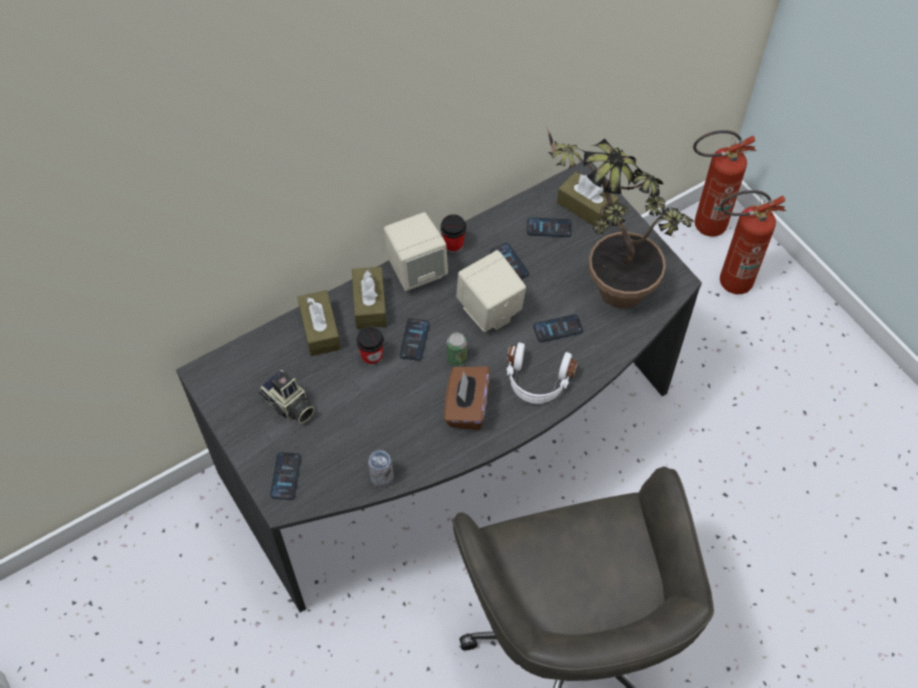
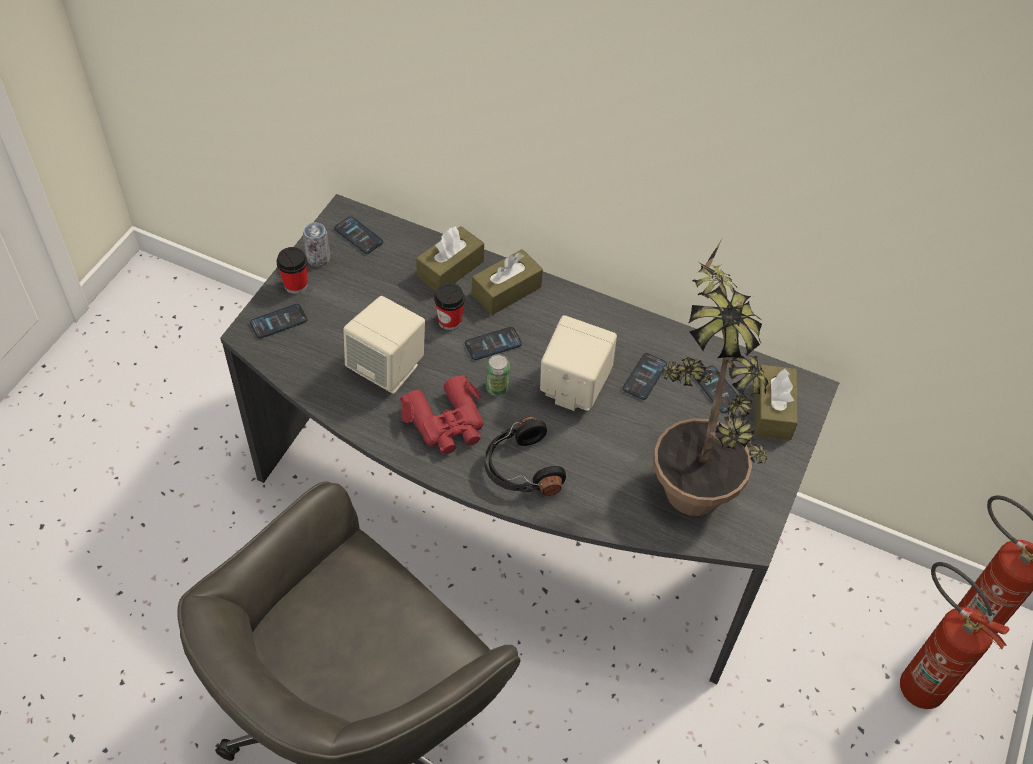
camera: 55 degrees right, 5 degrees down
camera [259,370,315,424] -> none
can [368,450,394,488] -> can moved to [303,223,330,267]
beige speaker [384,212,448,291] -> beige speaker moved to [343,296,425,394]
cup [440,214,466,253] -> cup moved to [277,247,307,294]
brown tissue box [444,366,490,430] -> red binoculars [400,375,484,454]
white headphones [507,342,578,404] -> black headphones [485,416,566,496]
phone [533,314,583,342] -> phone moved to [334,216,383,254]

